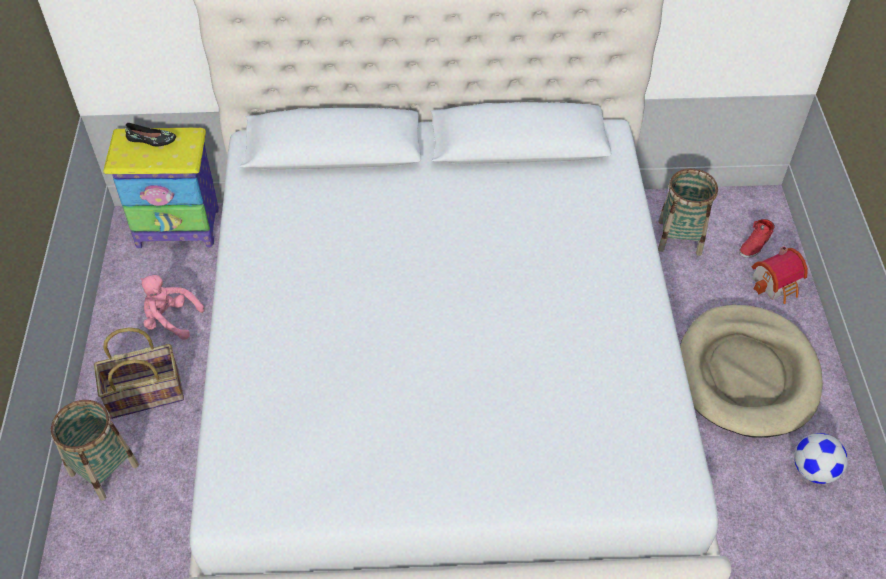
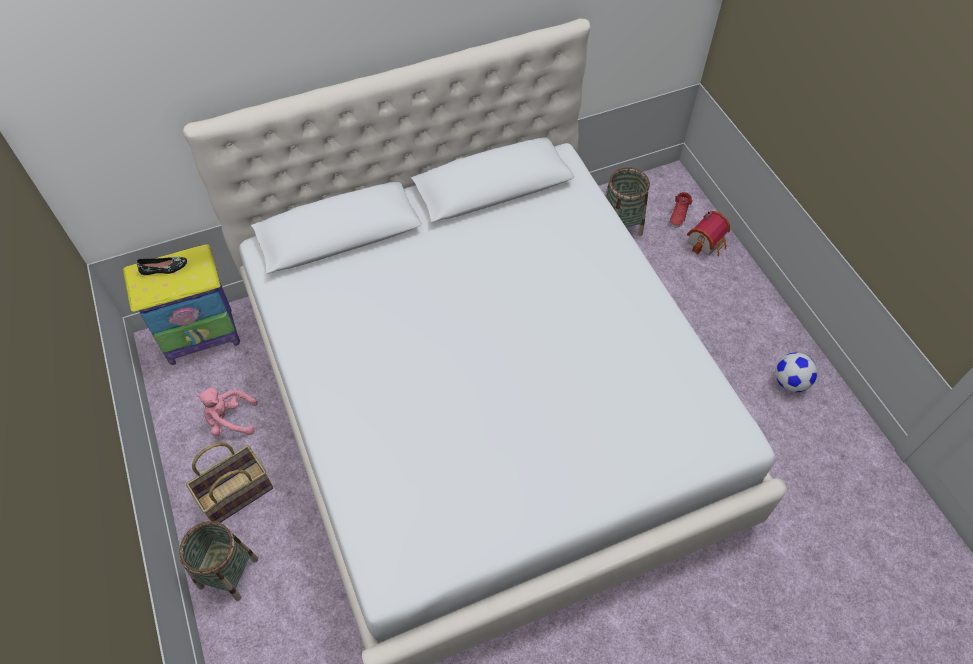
camera: 20 degrees left, 5 degrees up
beige dog bed [680,305,823,438] -> none

